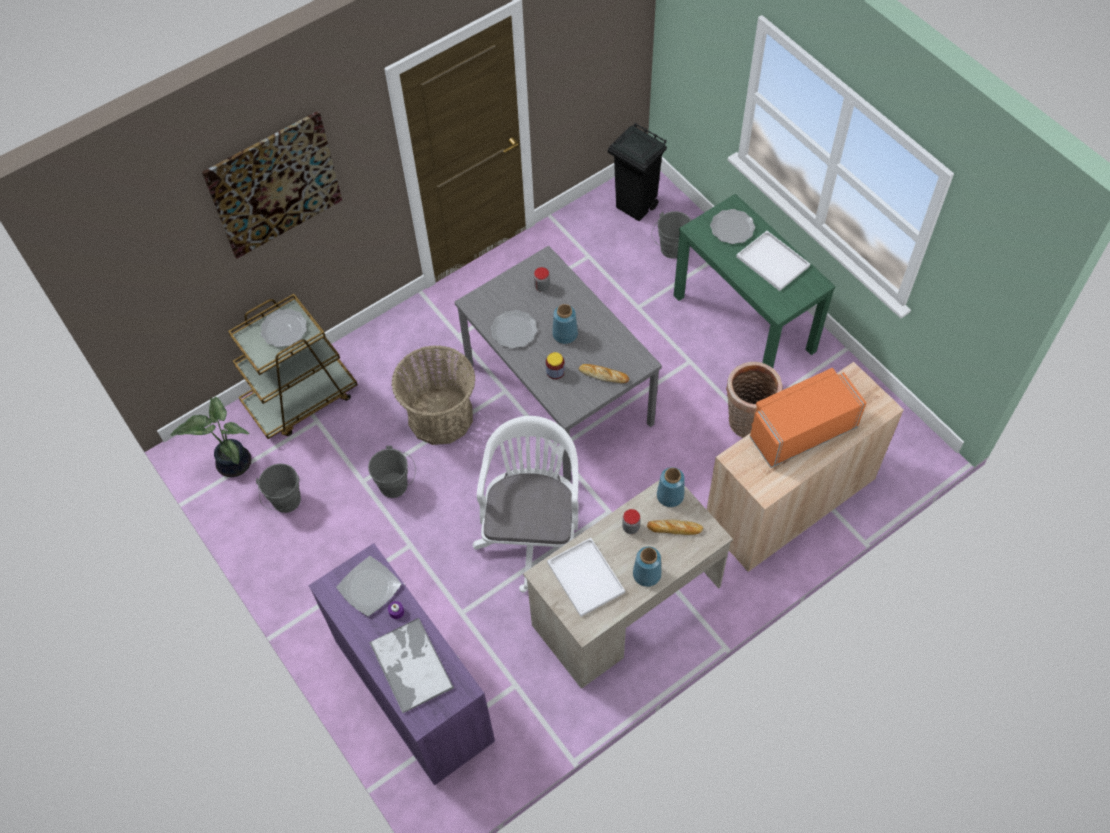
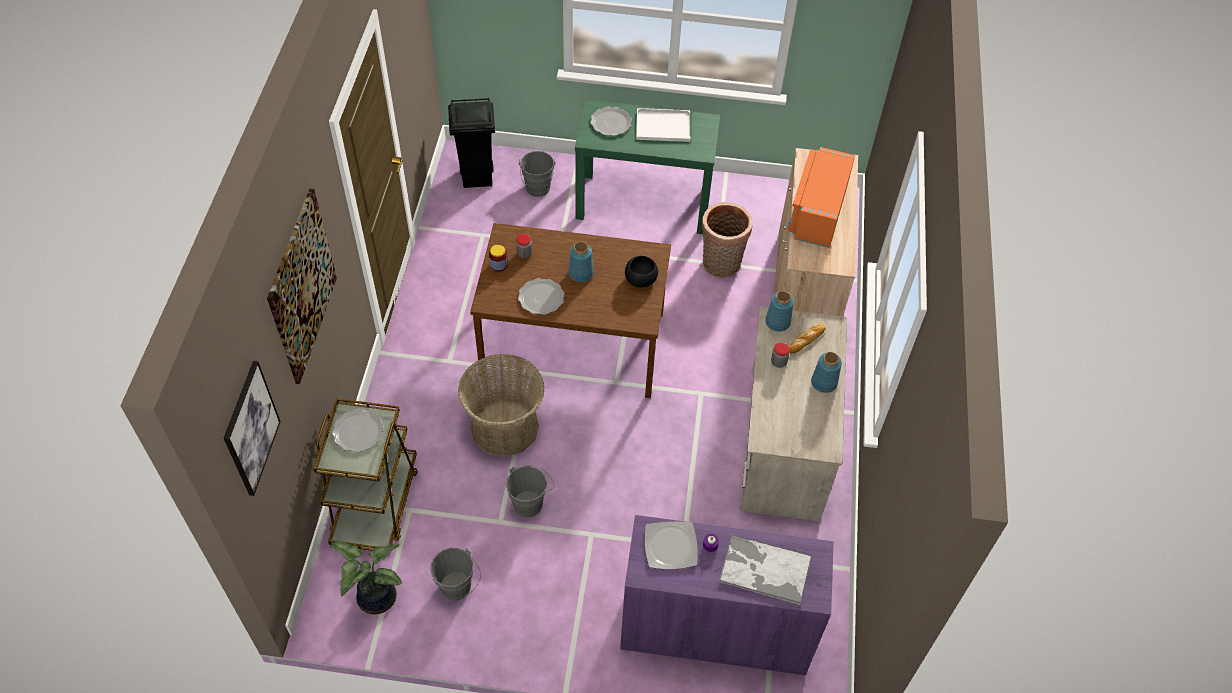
camera: 50 degrees left, 5 degrees down
grey dining table [455,246,662,481] -> brown dining table [470,223,671,398]
white office chair [473,416,578,592] -> none
jar [546,352,565,379] -> jar moved to [489,245,508,272]
white tray [547,538,625,617] -> none
bread [579,364,629,383] -> black bowl [625,256,658,288]
none -> picture [224,361,281,496]

